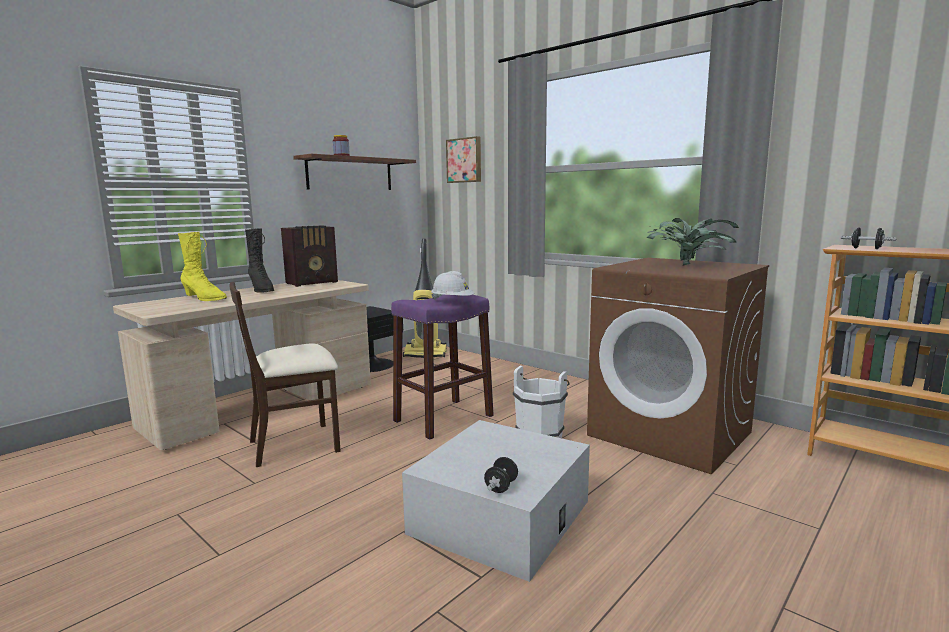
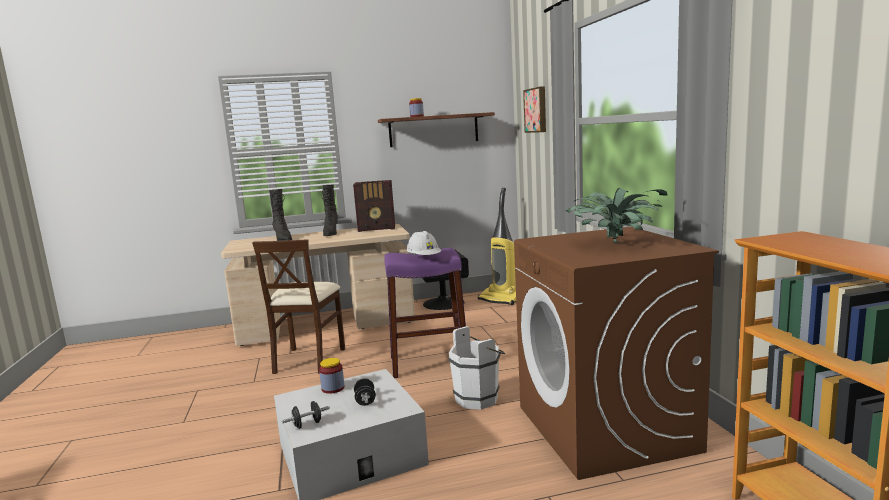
camera: 35 degrees right, 0 degrees up
yellow boot [178,232,227,301] -> black boot [269,189,292,241]
beige chair [229,282,341,467] -> beige chair turned 90 degrees counterclockwise [252,239,345,374]
black dumbbell [841,227,897,249] -> black dumbbell moved to [354,378,376,406]
none -> jar [319,358,344,394]

